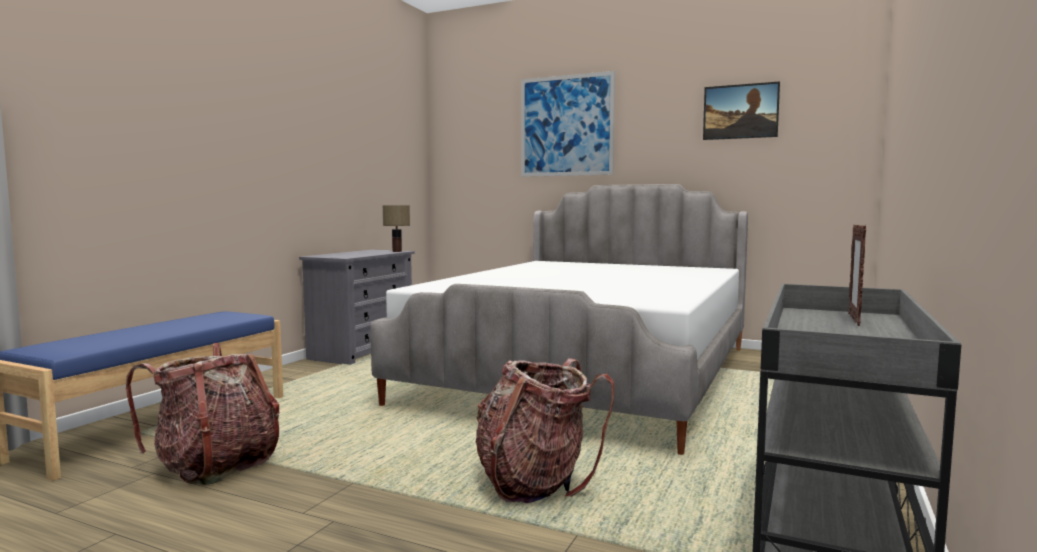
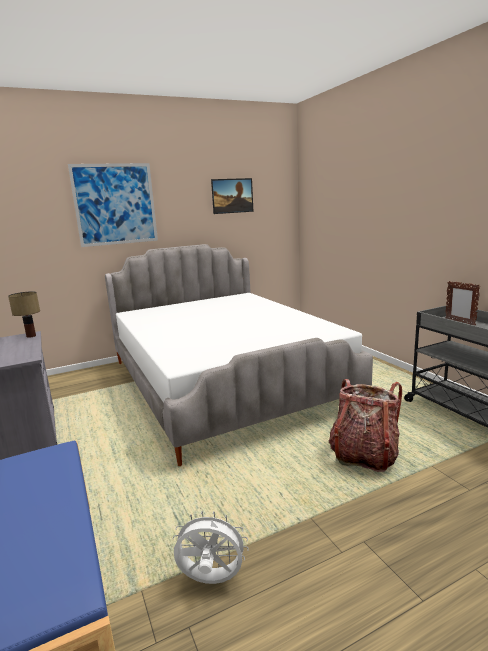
camera: 50 degrees left, 10 degrees up
backpack [126,343,279,485] -> white fan [173,511,248,584]

